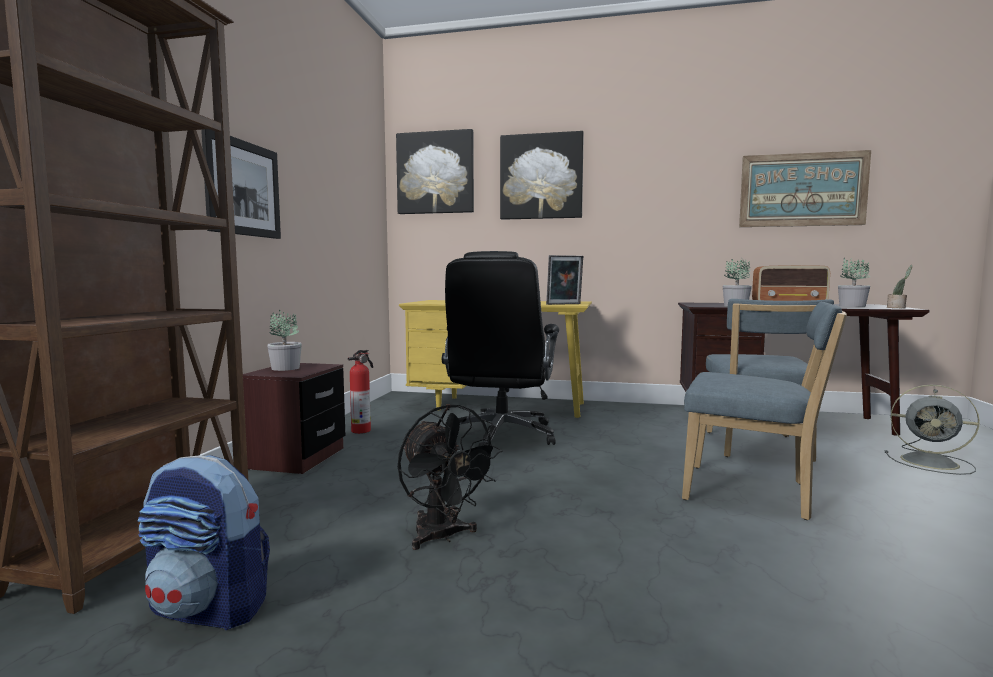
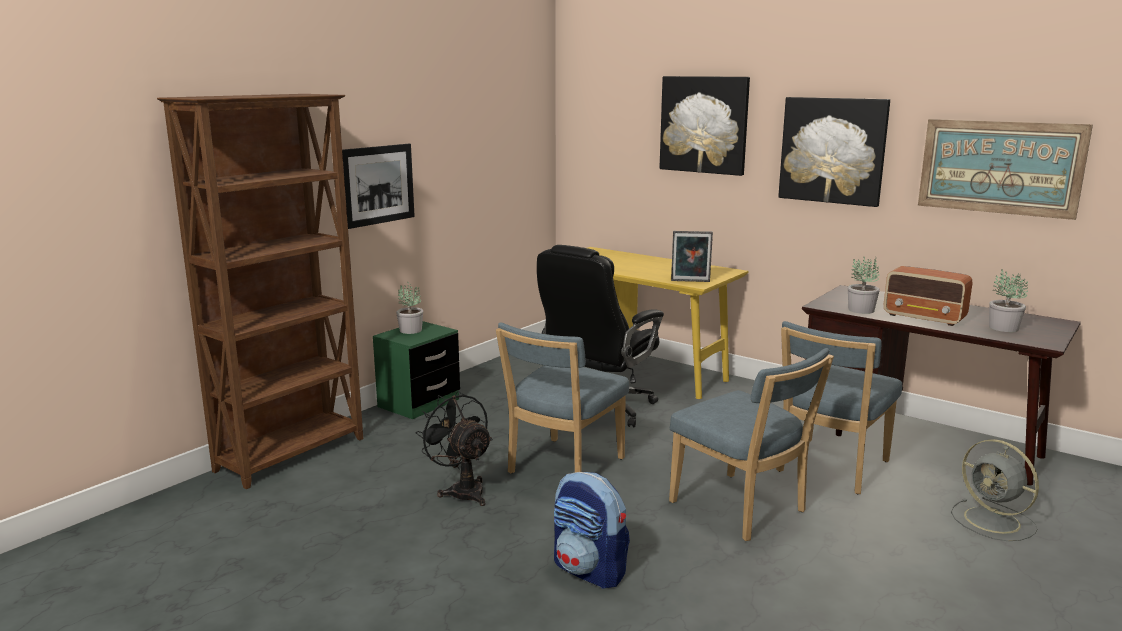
camera: 25 degrees right, 10 degrees up
backpack [137,455,270,631] -> backpack moved to [554,472,630,589]
brown nightstand [243,363,345,474] -> green nightstand [373,321,460,419]
fire extinguisher [348,350,373,434] -> none
picture [396,129,474,214] -> picture moved to [778,97,890,207]
black fan [398,404,503,550] -> black fan turned 150 degrees clockwise [416,391,493,506]
potted plant [887,265,912,308] -> none
none -> blue chair [496,322,629,473]

